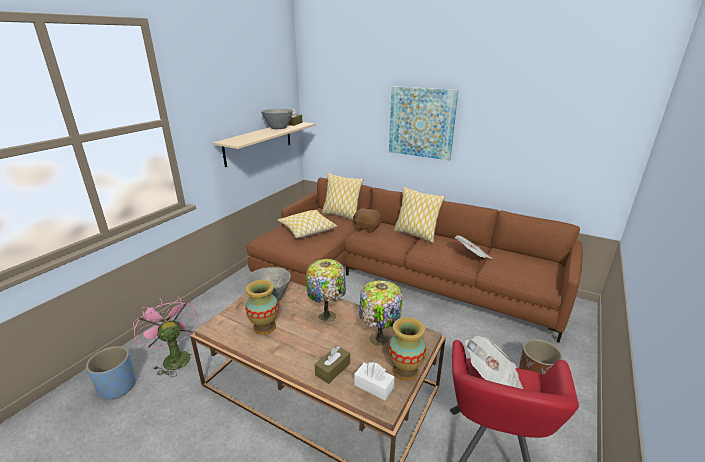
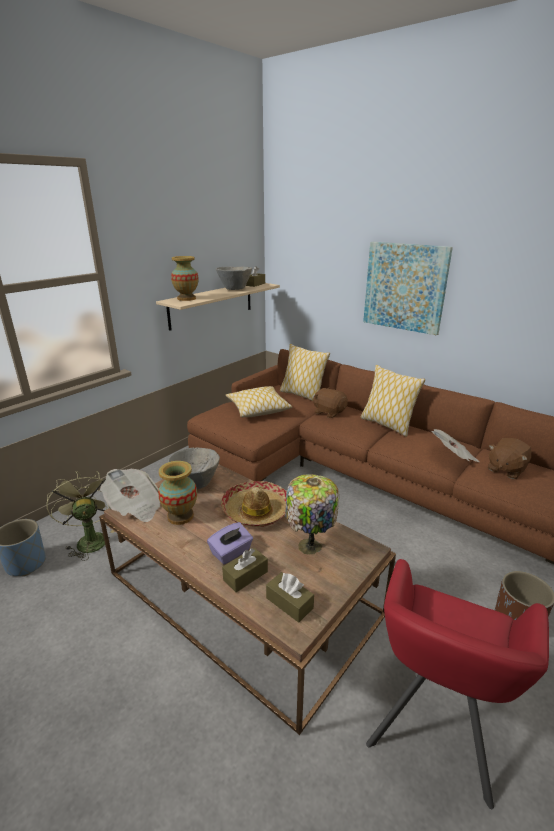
camera: 10 degrees right, 0 degrees up
pink fan [133,296,198,377] -> green fan [46,471,115,561]
table lamp [306,259,346,322] -> hat [221,481,287,527]
white tissue box [354,362,395,400] -> brown tissue box [266,572,314,622]
vase [388,317,426,381] -> vase moved to [171,256,198,301]
newspaper [465,336,523,389] -> newspaper moved to [100,469,160,522]
none -> purple tissue box [207,522,253,564]
none -> brown plush toy [488,438,531,479]

